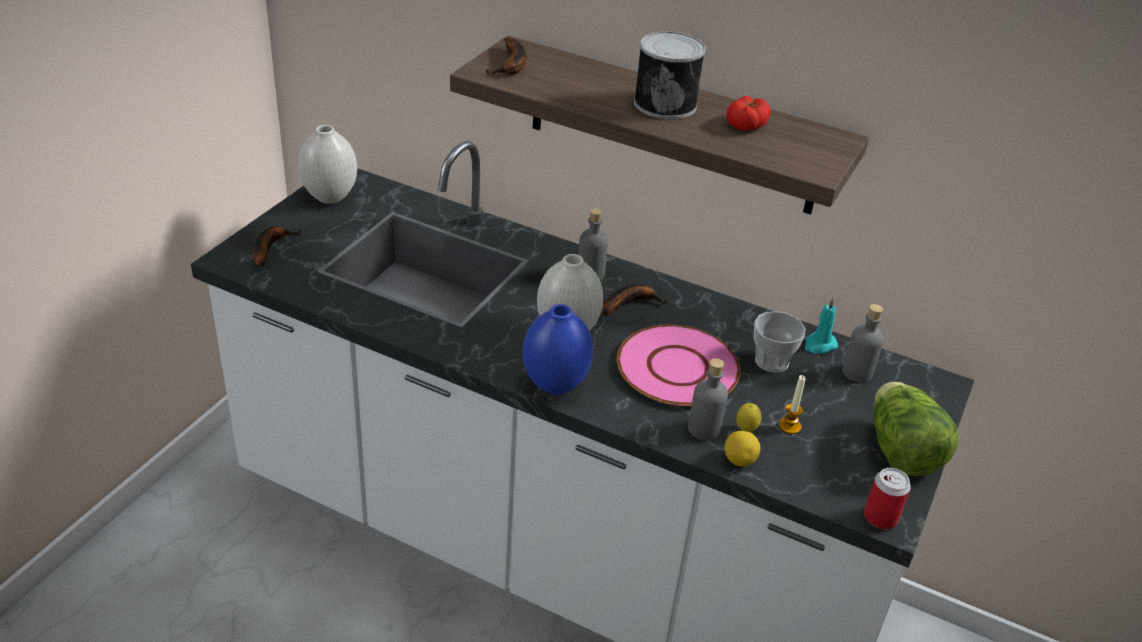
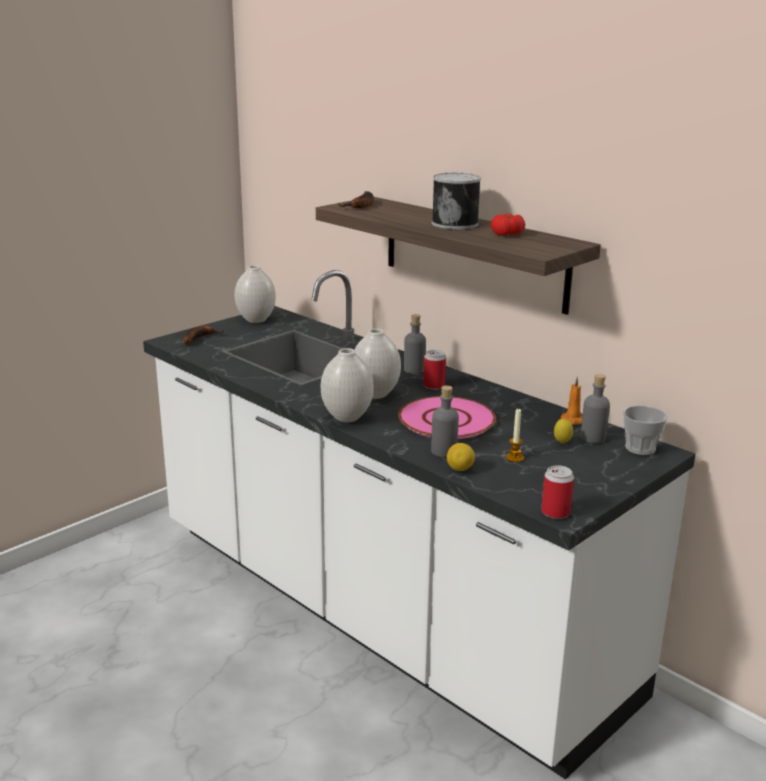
camera: 20 degrees right, 15 degrees down
blue vase [523,304,593,395] -> white vase [321,348,374,422]
banana [602,284,668,316] -> can [423,350,446,390]
lemon [736,403,761,432] -> lemon moved to [554,418,573,444]
cup [754,311,805,373] -> cup moved to [623,406,668,455]
turquoise candle [805,298,838,353] -> orange candle [558,377,582,425]
lettuce [874,382,959,476] -> none

